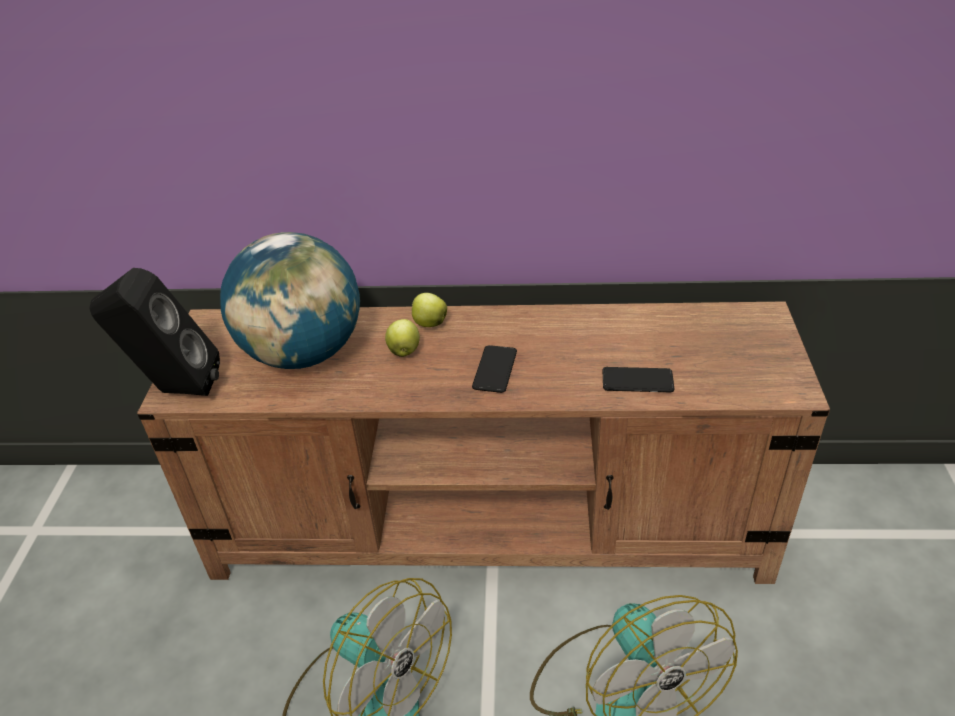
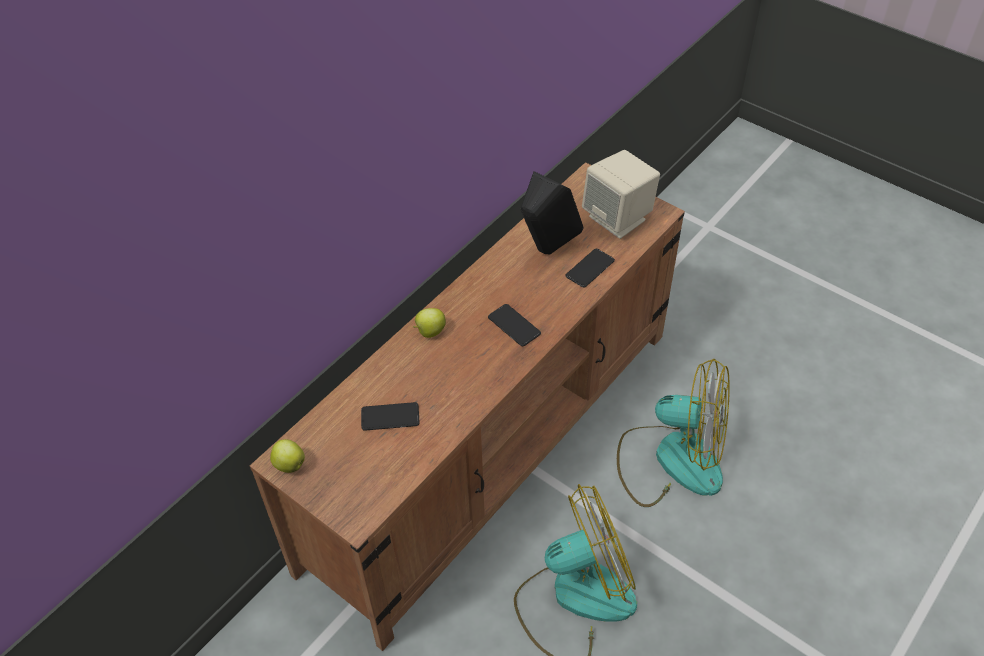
camera: 55 degrees left, 10 degrees up
black speaker [89,268,220,396] -> black speaker moved to [520,171,584,254]
globe [220,232,360,369] -> phone [361,402,420,431]
apple [385,319,420,357] -> apple moved to [270,439,305,473]
none -> beige speaker [582,150,660,239]

